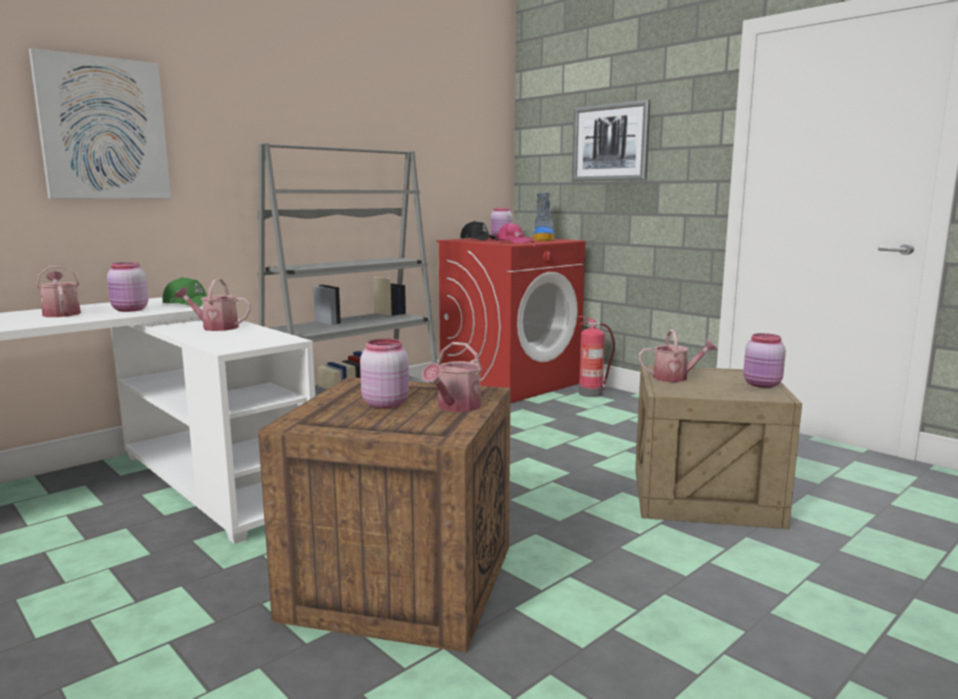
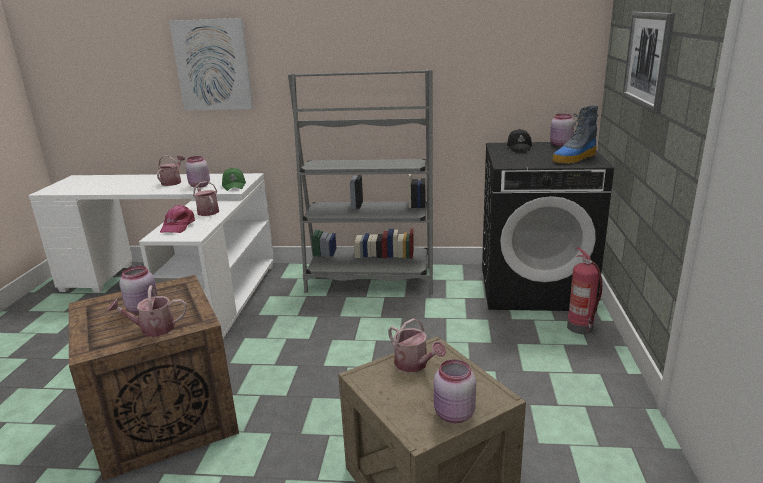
camera: 50 degrees right, 10 degrees up
red washing machine [436,237,585,403] -> black washing machine [482,142,614,311]
pink cap [494,223,534,244] -> pink cap moved to [160,205,195,233]

